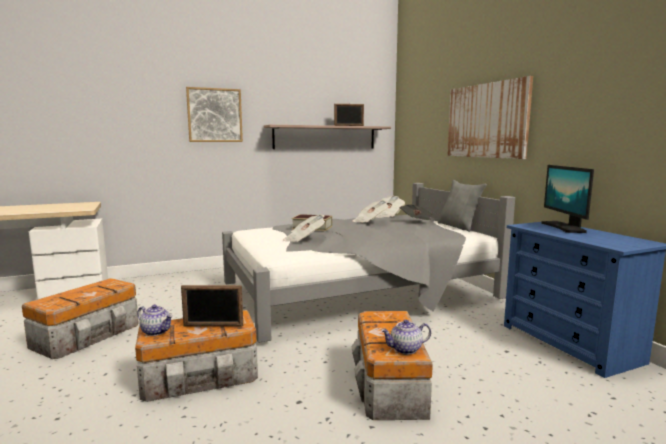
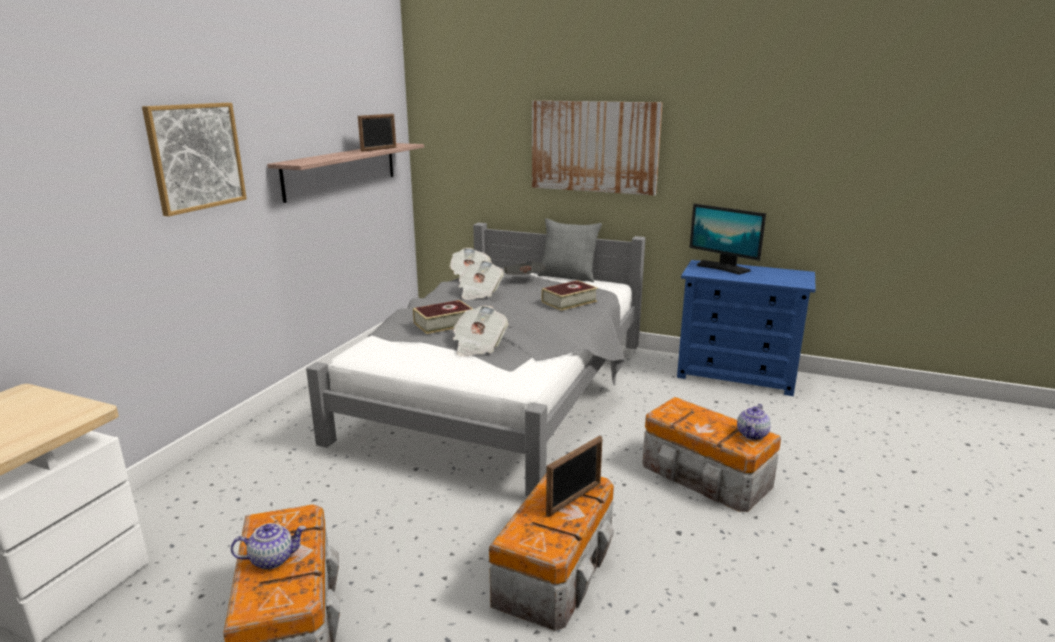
camera: 45 degrees left, 10 degrees up
teapot [137,304,173,336] -> teapot moved to [231,523,306,570]
none -> book [541,280,598,311]

